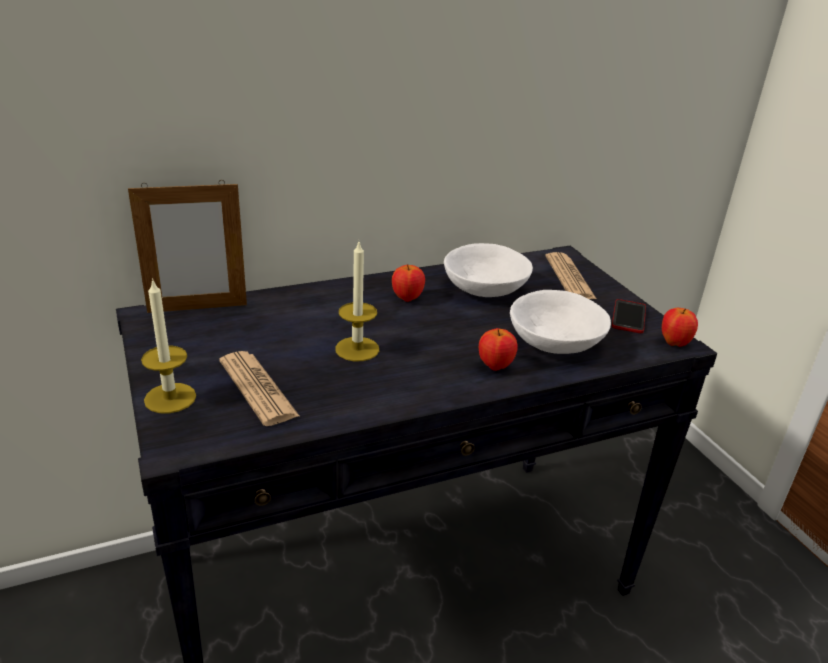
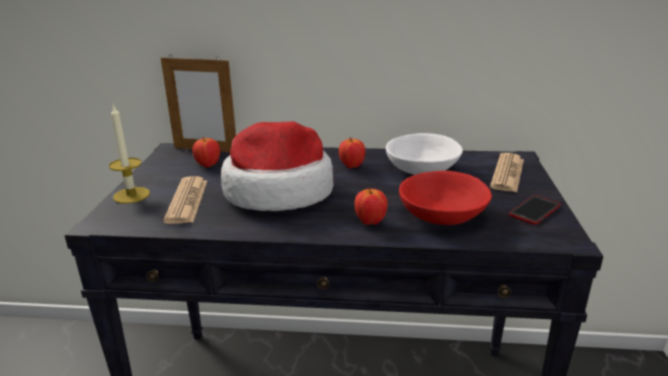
camera: 30 degrees right, 5 degrees down
candle [335,242,379,361] -> hat [221,122,333,211]
white bowl [510,290,611,354] -> red bowl [399,171,492,225]
apple [662,308,698,347] -> apple moved to [192,137,220,168]

